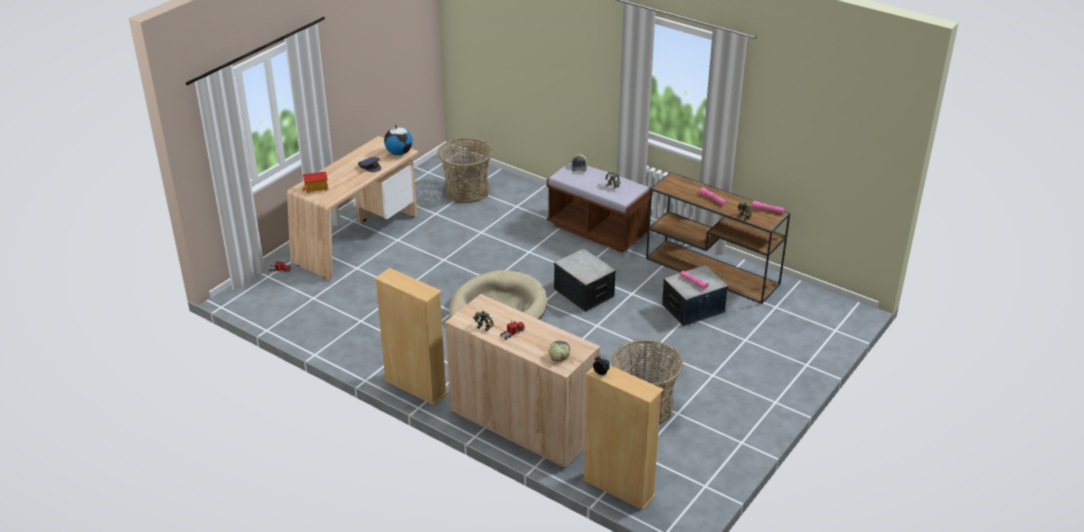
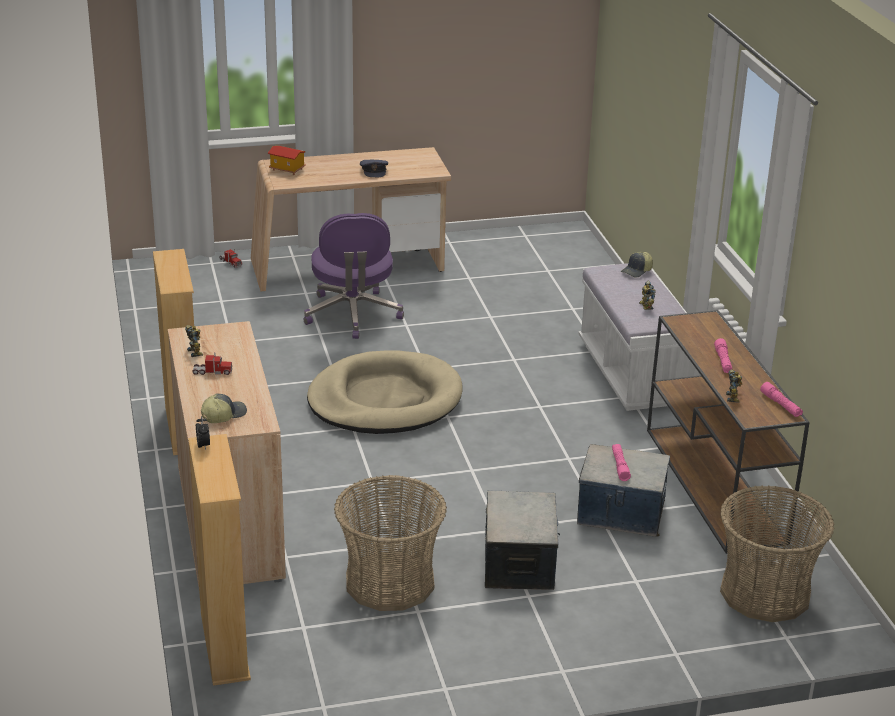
camera: 40 degrees right, 5 degrees down
globe [384,125,413,155] -> none
basket [437,138,493,203] -> basket moved to [720,486,835,622]
brown bench [547,161,650,253] -> white bench [578,263,695,411]
storage box [554,249,616,312] -> storage box moved to [485,490,560,590]
none -> purple office chair [303,213,404,339]

